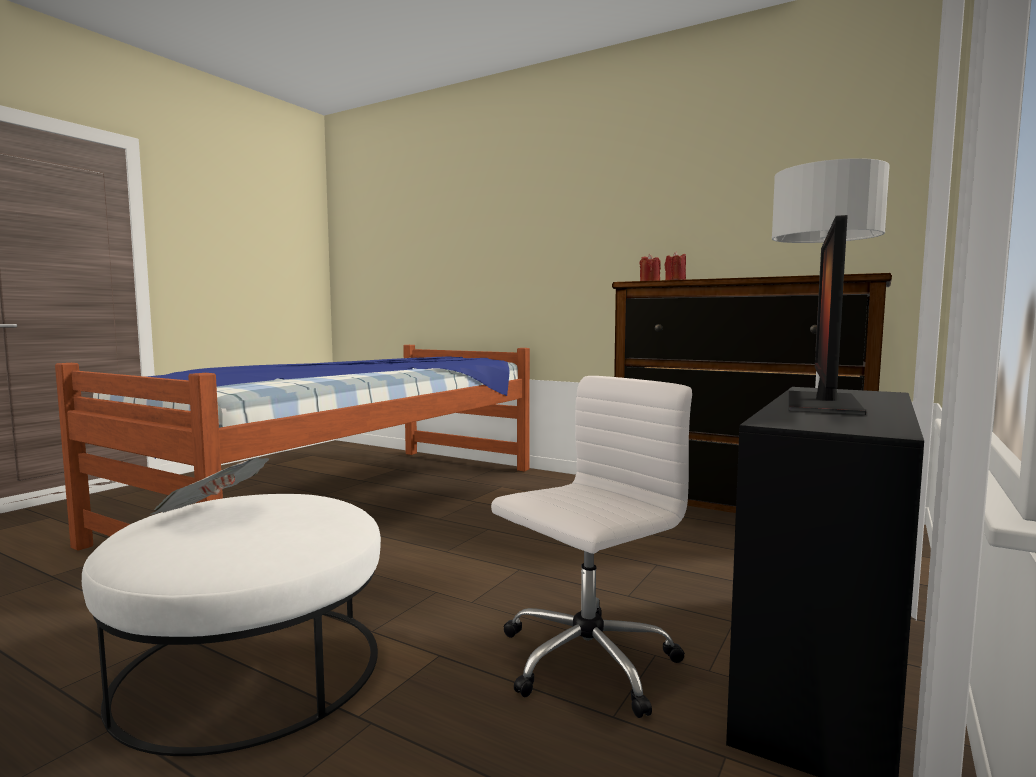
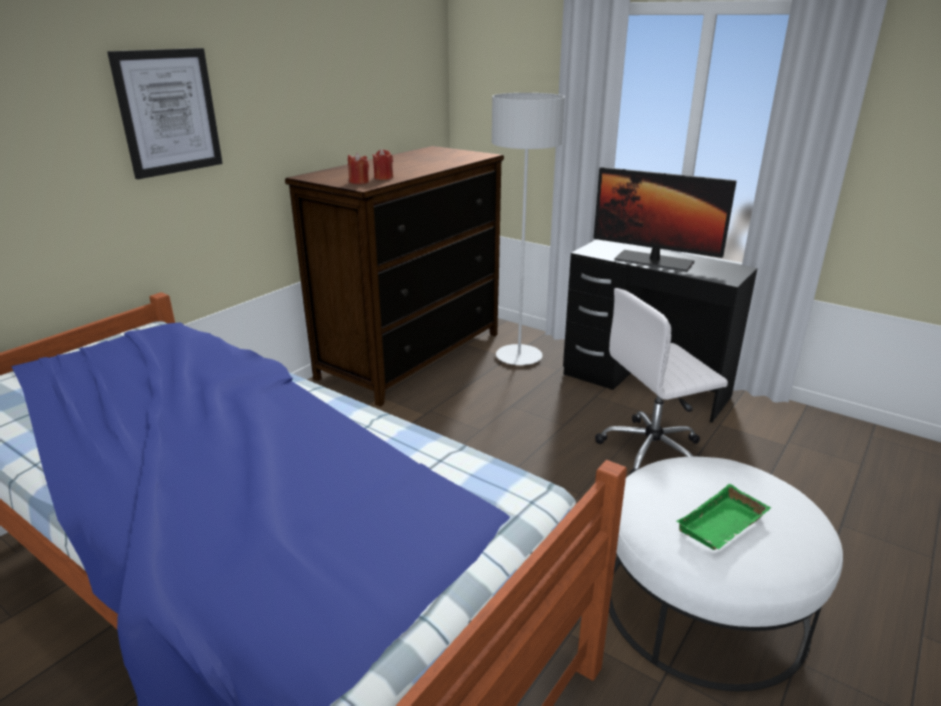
camera: 85 degrees left, 20 degrees up
newspaper [150,457,269,515] -> green tray [676,484,771,550]
white office chair [491,376,692,718] -> white office chair turned 75 degrees counterclockwise [595,288,728,475]
none -> picture [107,48,223,179]

